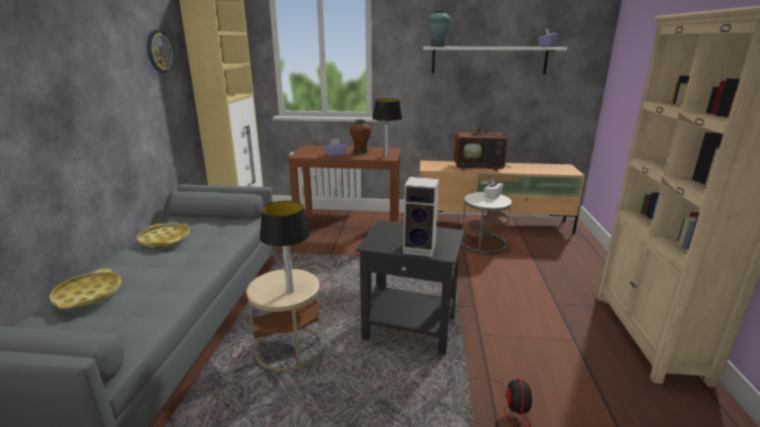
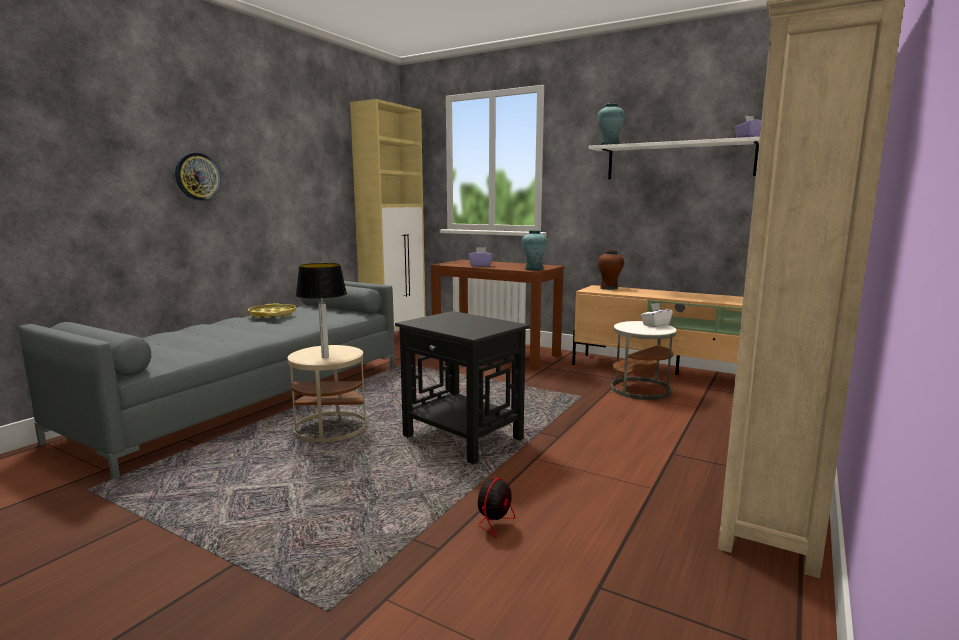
camera: 25 degrees right, 10 degrees down
yellow tray [49,269,122,309] -> none
wall clock [147,30,174,73] -> wall clock moved to [175,153,221,200]
brown vase [350,120,371,154] -> brown vase moved to [598,250,624,290]
table lamp [372,99,402,157] -> turquoise vase [521,230,548,271]
speaker [403,177,439,257] -> none
television [454,106,510,171] -> none

